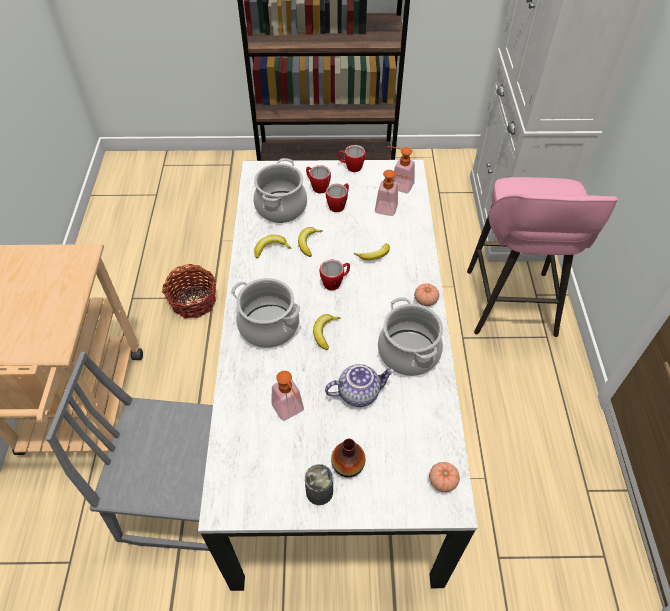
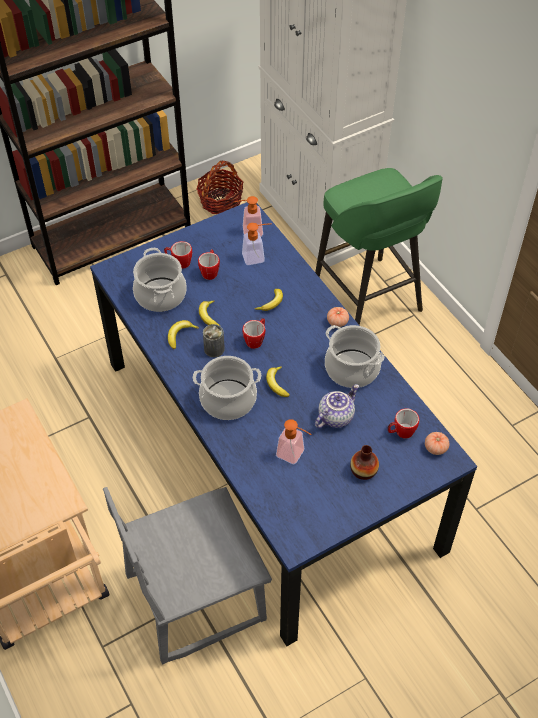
camera: 30 degrees left, 0 degrees up
basket [162,264,216,318] -> basket moved to [197,161,243,214]
white dining table [198,160,478,591] -> blue dining table [90,202,477,647]
can [305,464,333,505] -> can moved to [203,324,225,357]
mug [338,145,365,172] -> mug moved to [388,408,419,439]
pink stool [467,177,618,337] -> green stool [315,168,443,325]

